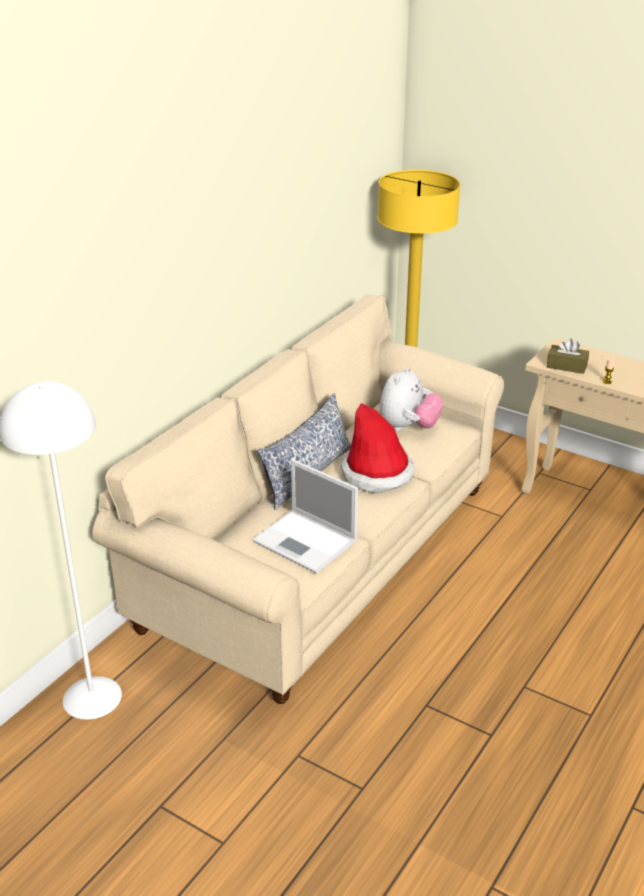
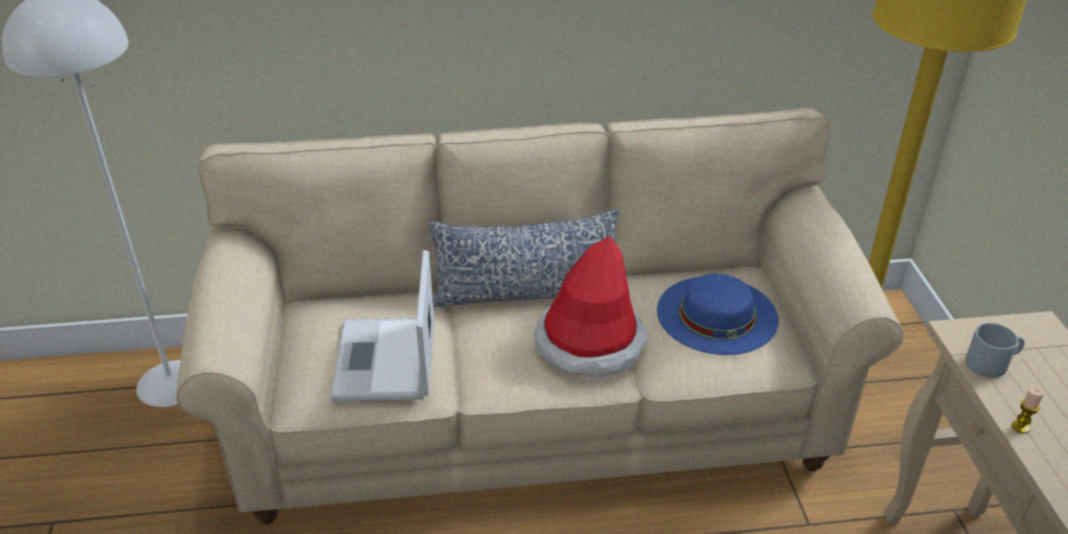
camera: 50 degrees right, 5 degrees up
plush toy [379,366,443,431] -> blue hat [657,274,779,355]
brown tissue box [547,338,589,374] -> grey mug [965,323,1025,378]

